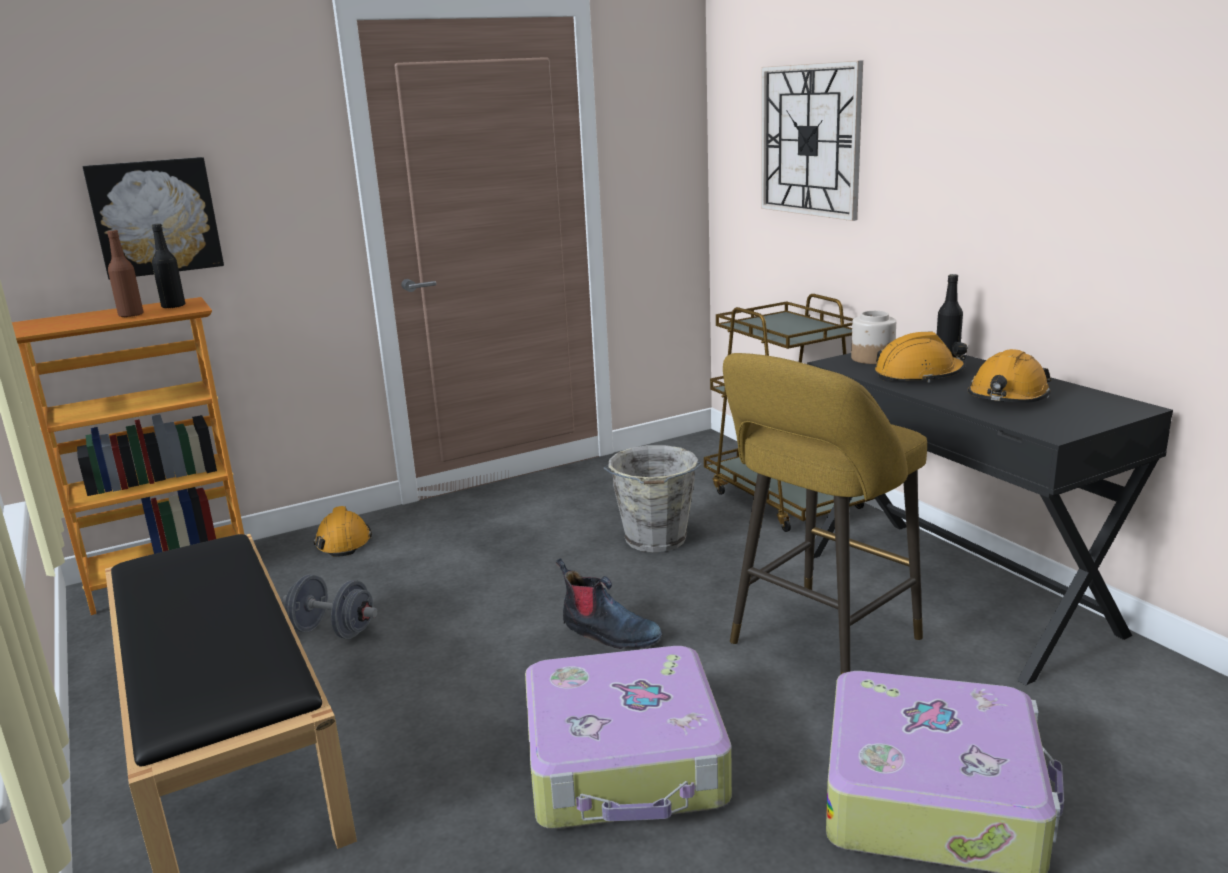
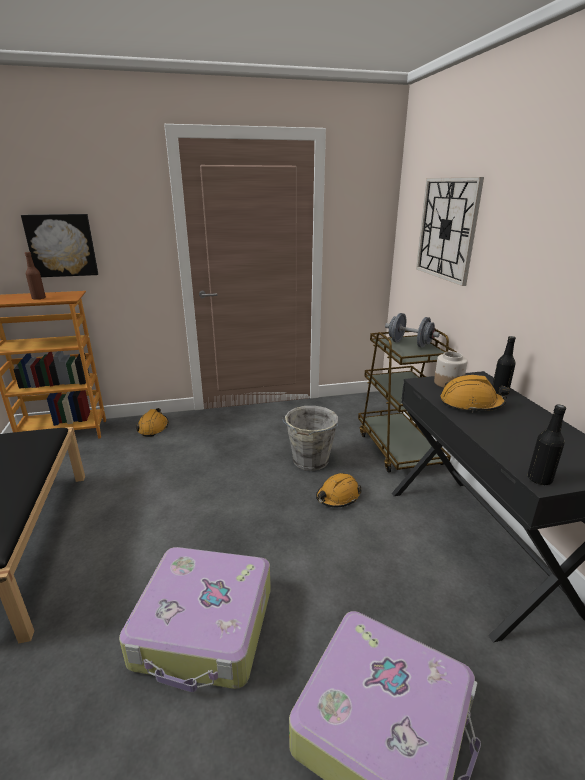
camera: 15 degrees right, 5 degrees up
black bottle [152,224,185,309] -> black bottle moved to [528,404,566,485]
grey dumbbell [282,574,378,639] -> grey dumbbell moved to [385,313,440,348]
boot [556,558,662,649] -> none
yellow stool [723,353,927,674] -> none
orange hard hat [968,349,1051,403] -> orange hard hat moved to [316,473,362,507]

